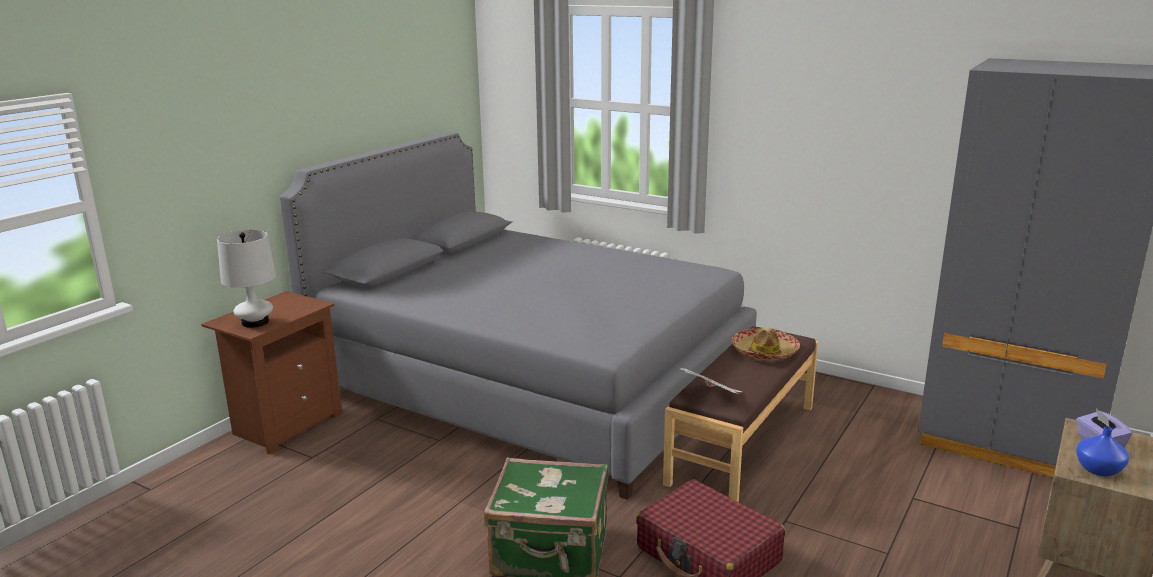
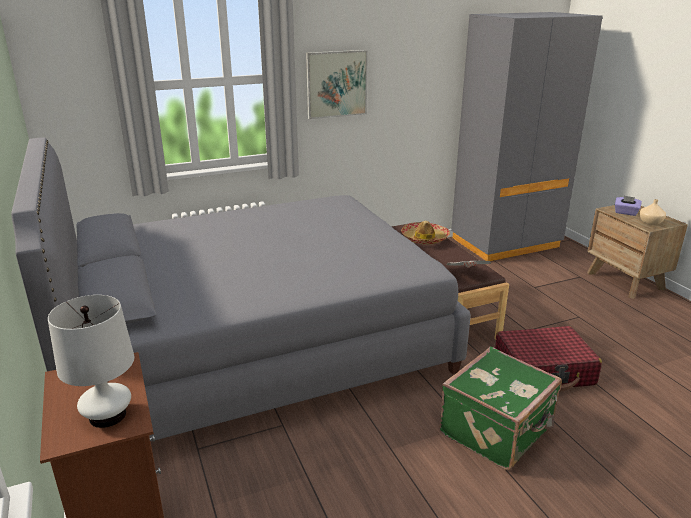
camera: 55 degrees left, 5 degrees up
blue vase [1076,427,1129,476] -> beige vase [640,199,666,225]
none -> picture [306,50,368,119]

